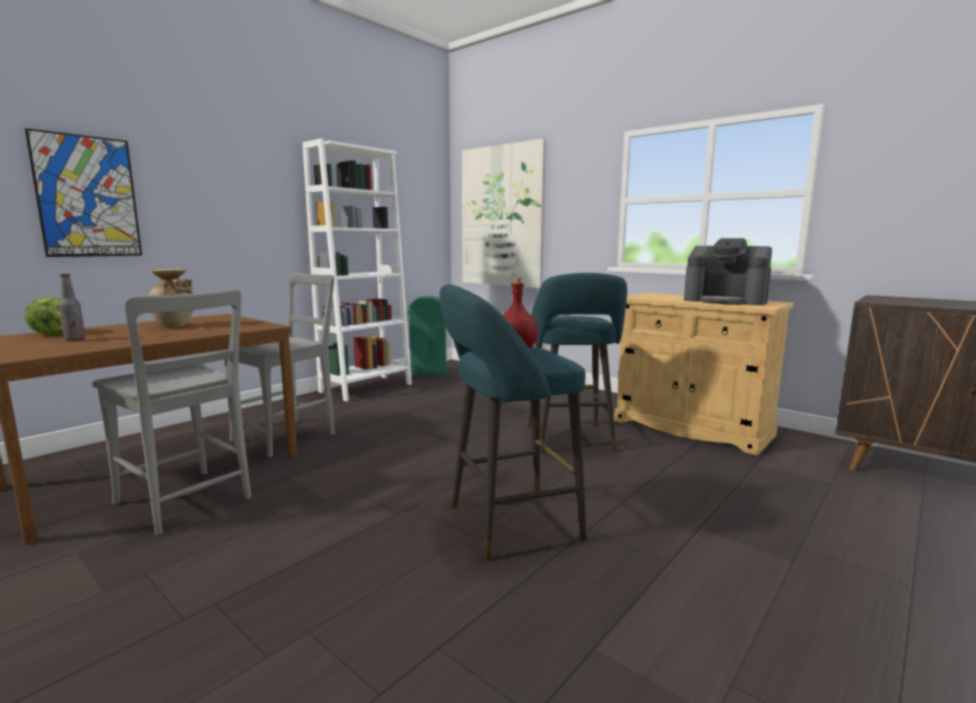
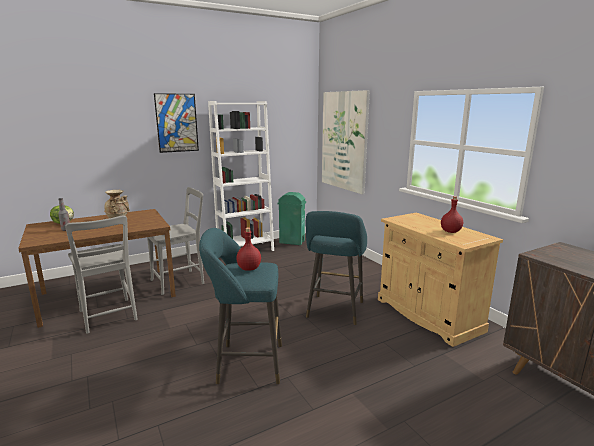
camera: 20 degrees right, 5 degrees up
picture [25,128,142,257] -> picture moved to [154,93,199,153]
coffee machine [684,238,772,305] -> red bottle [441,196,463,233]

